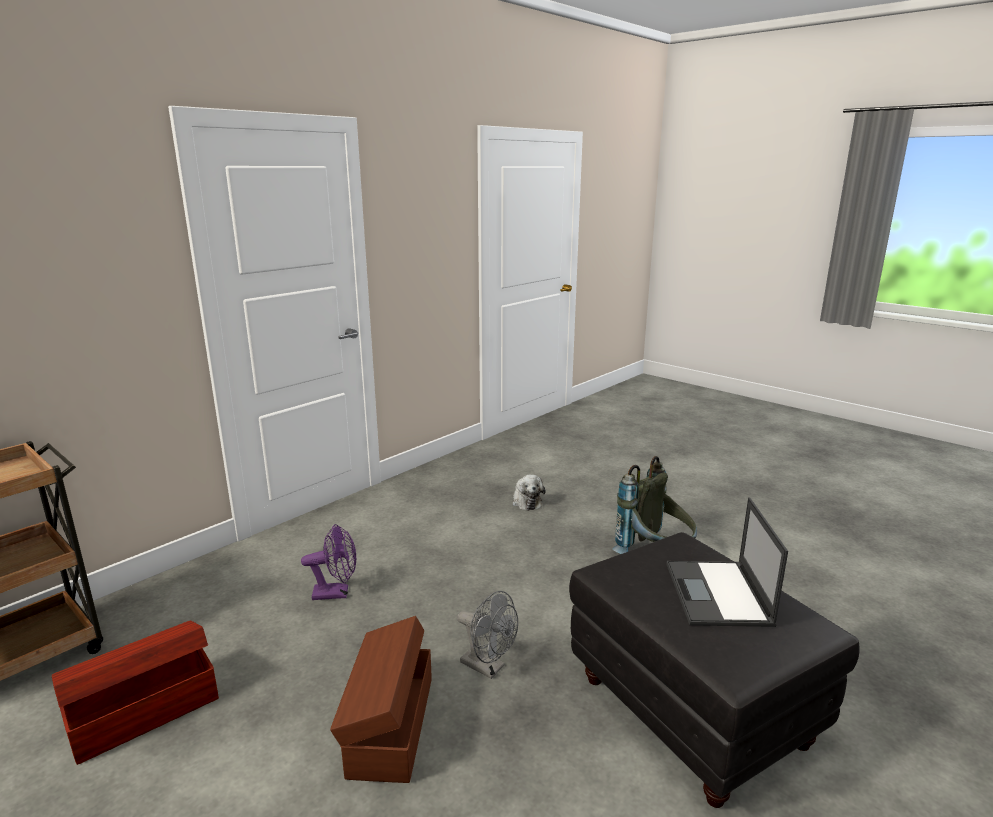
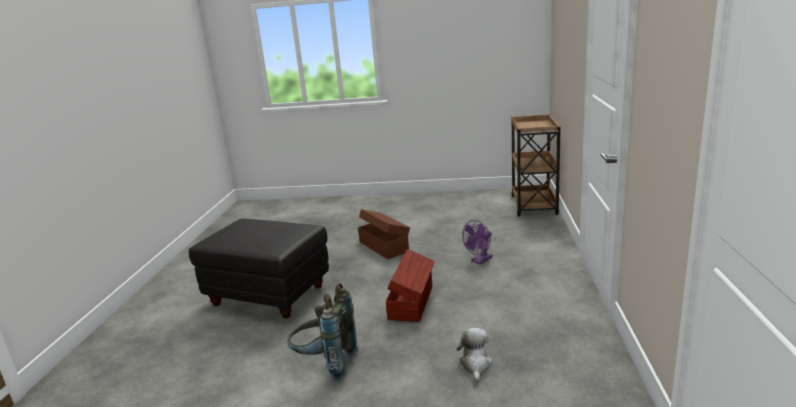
camera: 145 degrees right, 0 degrees up
brown storage box [52,620,219,765] -> brown storage box moved to [386,249,435,322]
grey fan [457,591,518,679] -> none
plush toy [512,474,546,511] -> plush toy turned 60 degrees clockwise [457,328,493,383]
laptop [667,497,788,627] -> none

